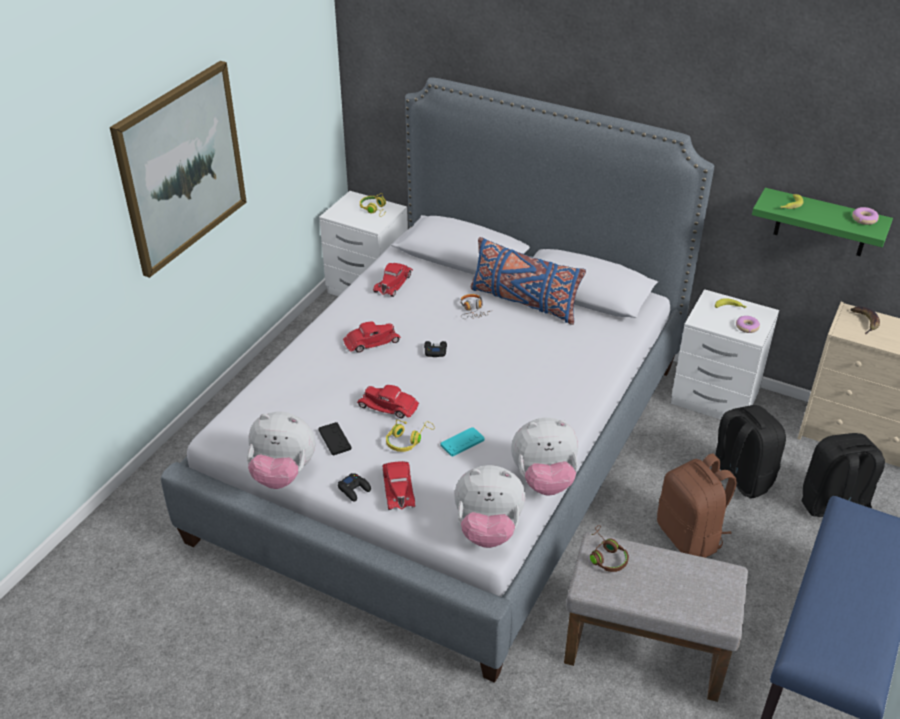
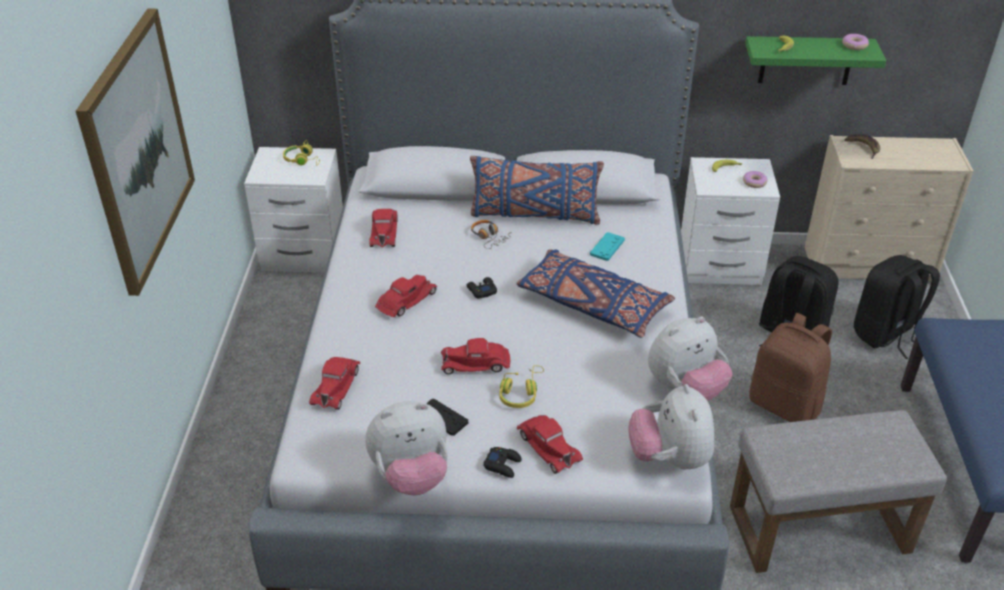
camera: 25 degrees left, 0 degrees up
turquoise game controller [441,427,485,456] -> turquoise game controller moved to [590,232,625,261]
plush toy [454,465,525,548] -> plush toy turned 105 degrees clockwise [628,384,714,469]
brown headphones [590,525,629,572] -> none
none -> red toy car [309,357,361,410]
none -> blue pillow [517,249,675,338]

